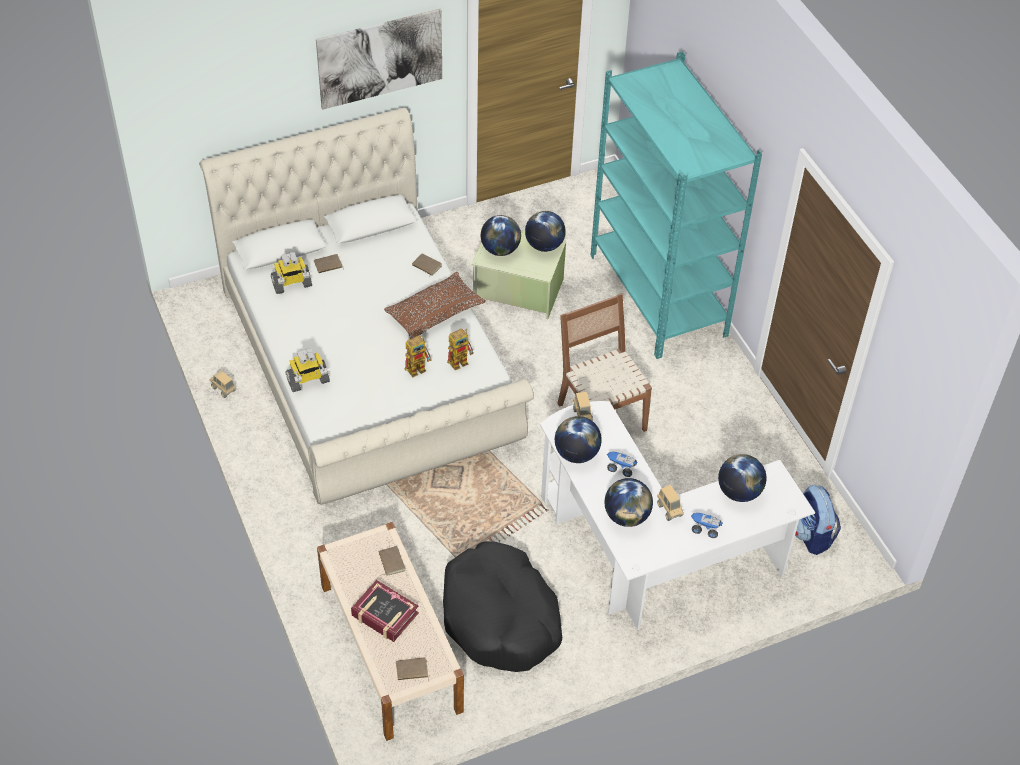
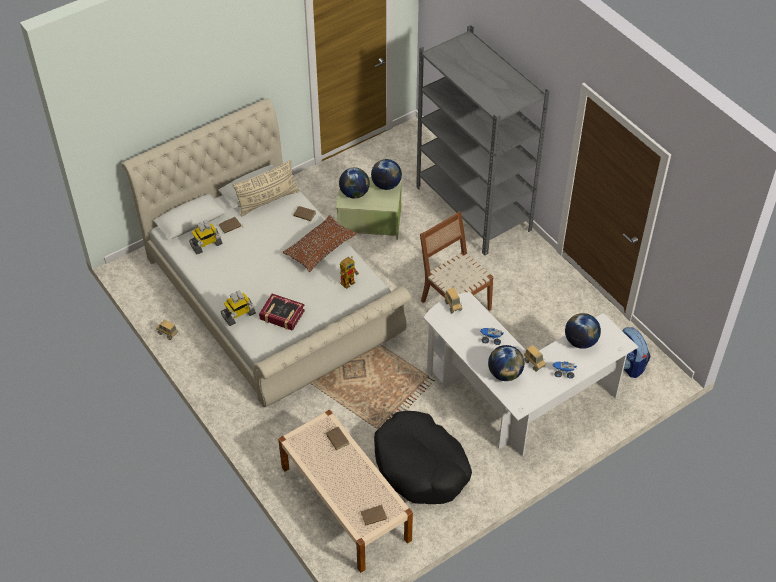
camera: 10 degrees left, 0 degrees up
picture [316,9,442,110] -> none
book [351,580,419,642] -> book moved to [259,293,305,331]
toy robot [405,335,431,377] -> none
globe [555,416,602,463] -> none
turquoise bookcase [590,51,762,359] -> grey bookcase [416,25,549,256]
none -> beige pillow [233,160,299,216]

